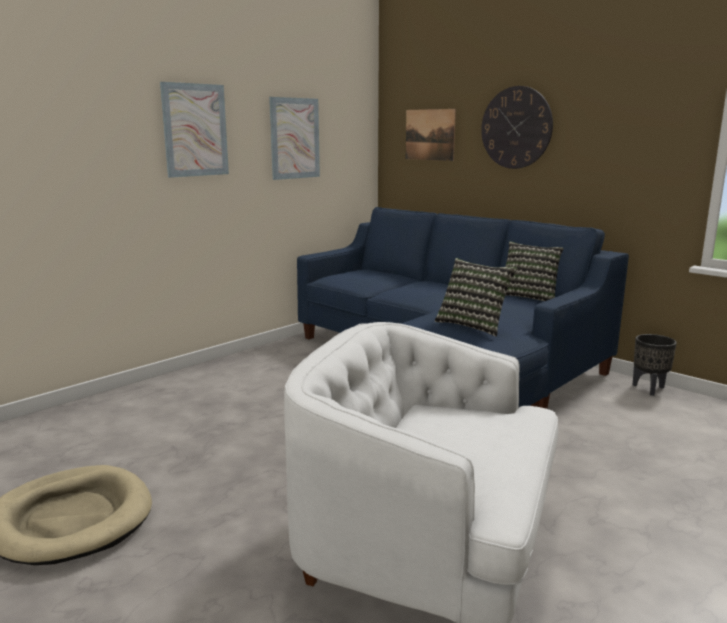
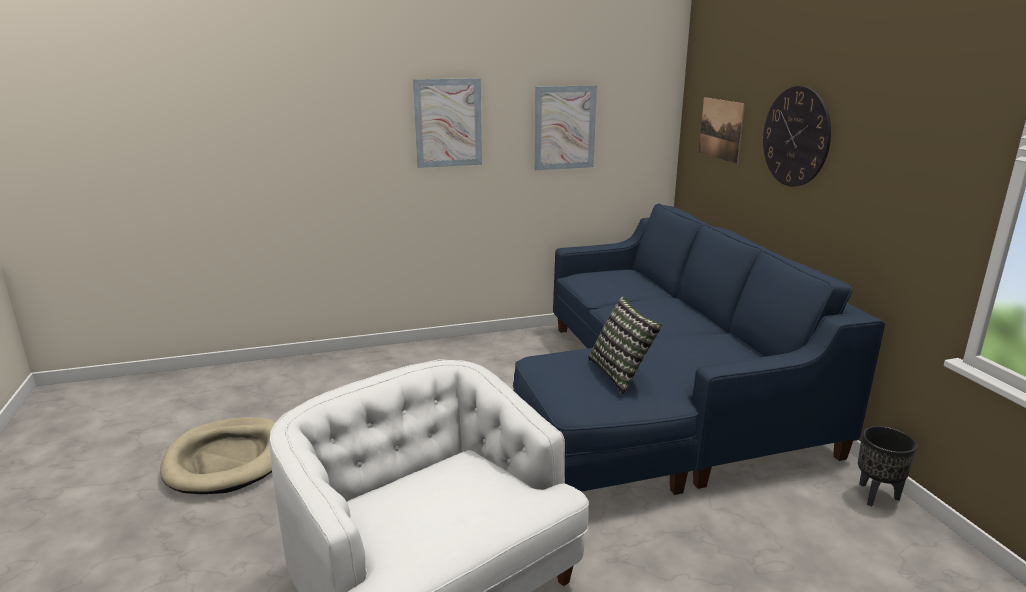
camera: 30 degrees right, 5 degrees up
pillow [505,241,563,301] -> none

